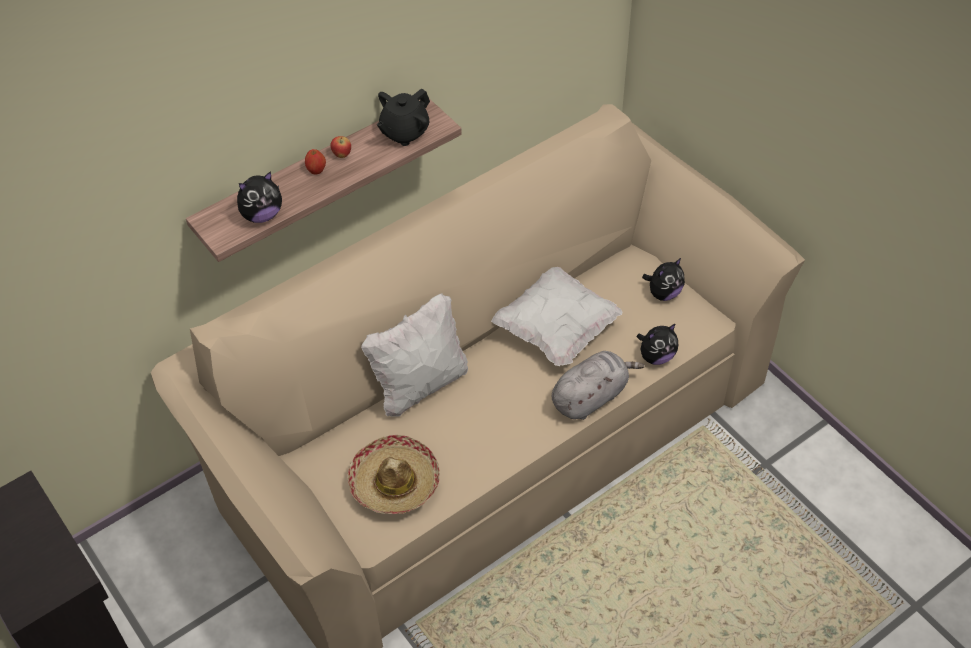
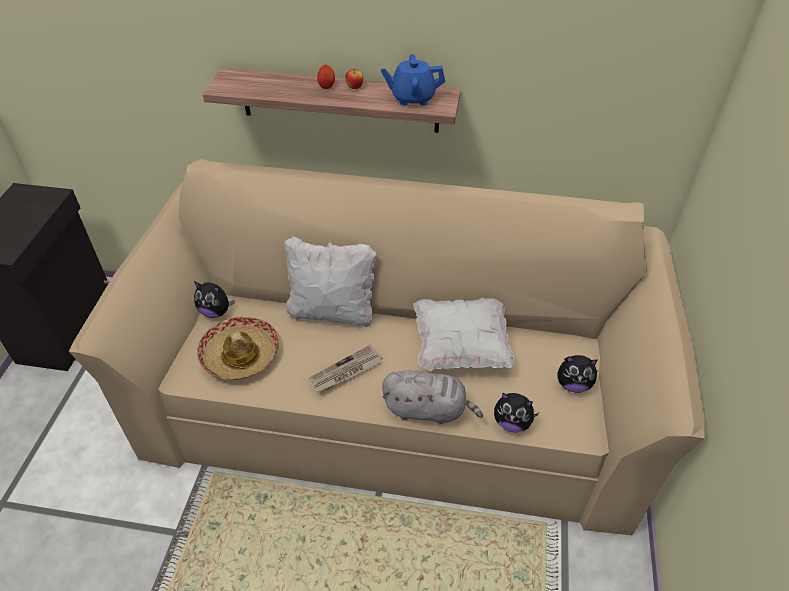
camera: 45 degrees right, 5 degrees down
plush toy [237,171,282,223] -> plush toy moved to [194,281,235,318]
black teapot [377,88,430,146] -> blue teapot [381,54,445,106]
none -> newspaper [309,344,383,393]

